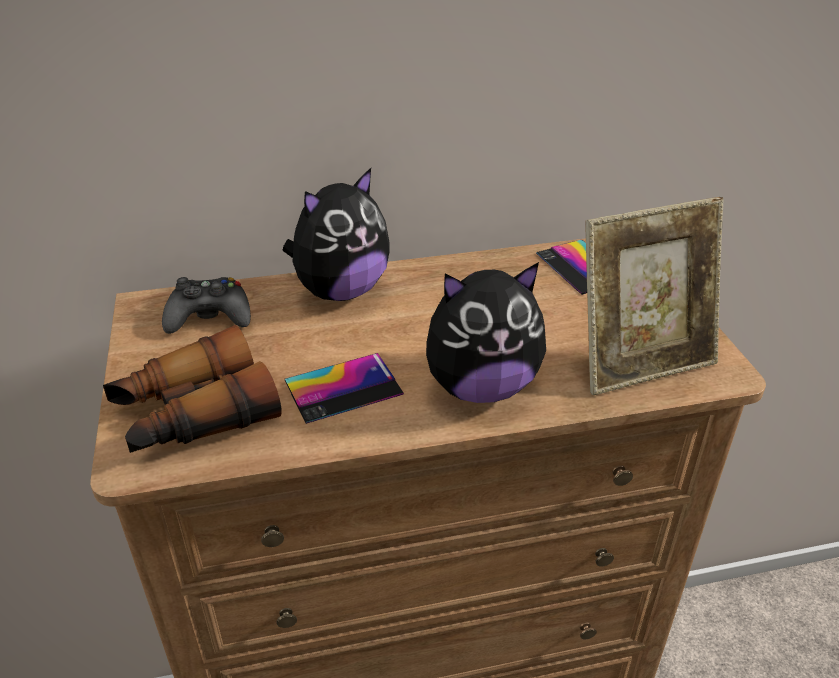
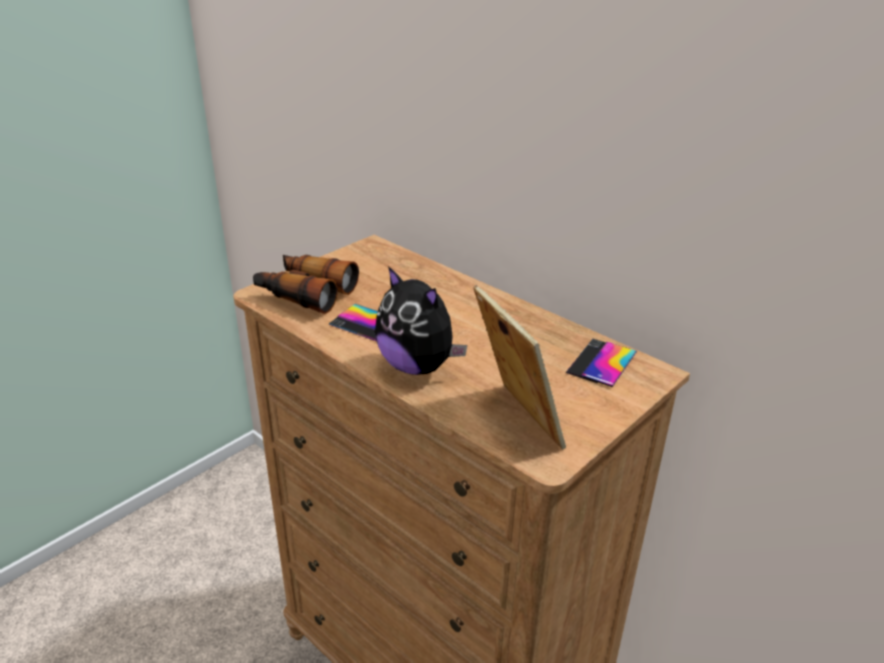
camera: 55 degrees right, 5 degrees down
black game controller [162,277,251,334] -> none
plush toy [282,168,390,301] -> none
picture frame [585,197,723,395] -> picture frame turned 150 degrees counterclockwise [473,285,566,450]

